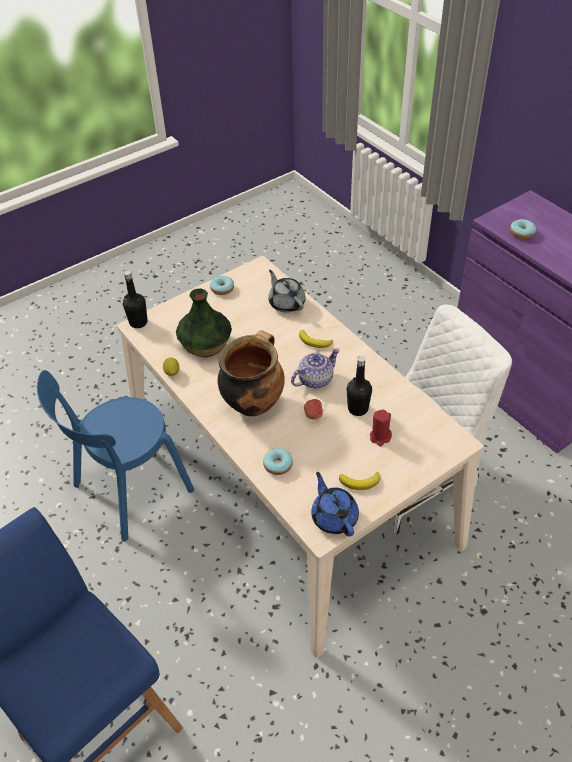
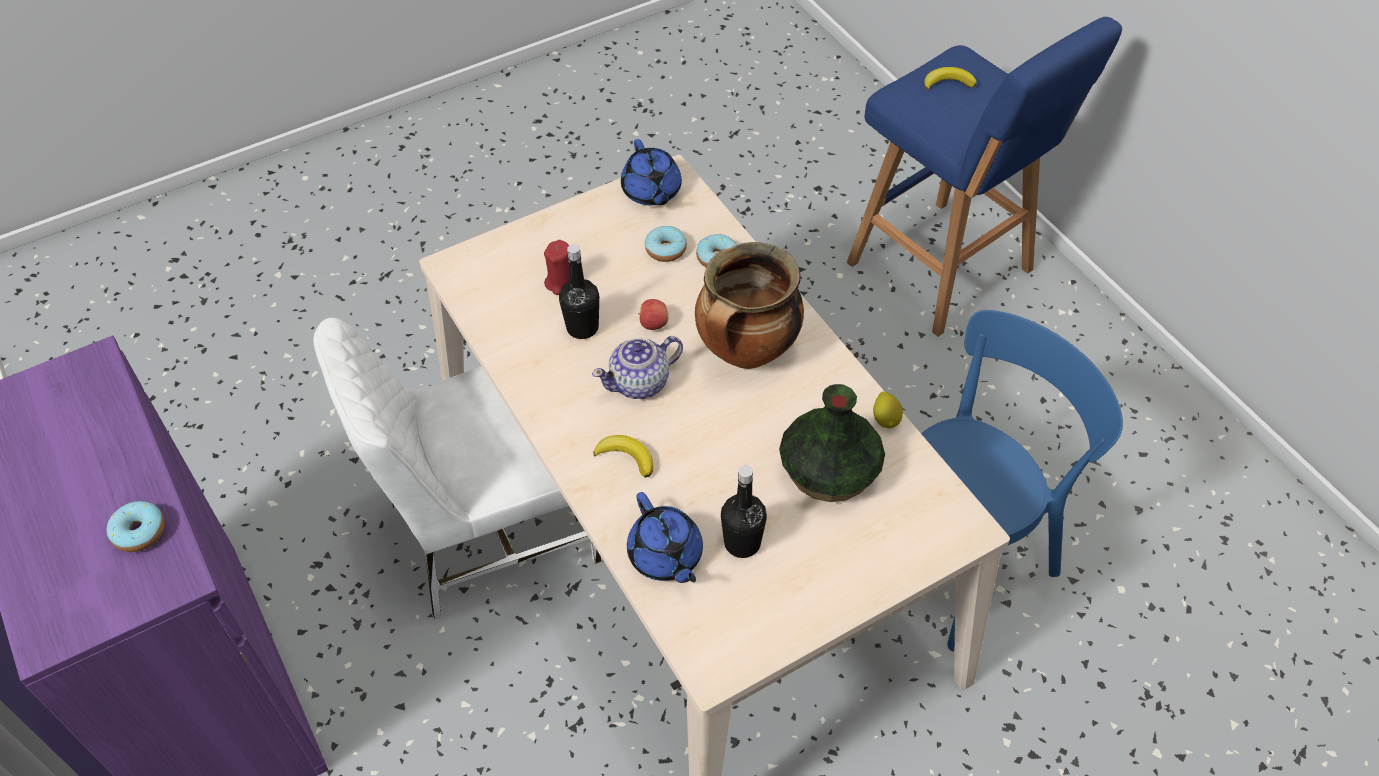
camera: 175 degrees left, 5 degrees up
black bottle [123,270,148,328] -> black bottle moved to [721,465,767,558]
donut [210,276,234,295] -> donut moved to [645,226,687,262]
grey teapot [268,270,306,313] -> blue teapot [627,492,703,583]
banana [339,472,380,490] -> banana moved to [924,67,977,91]

